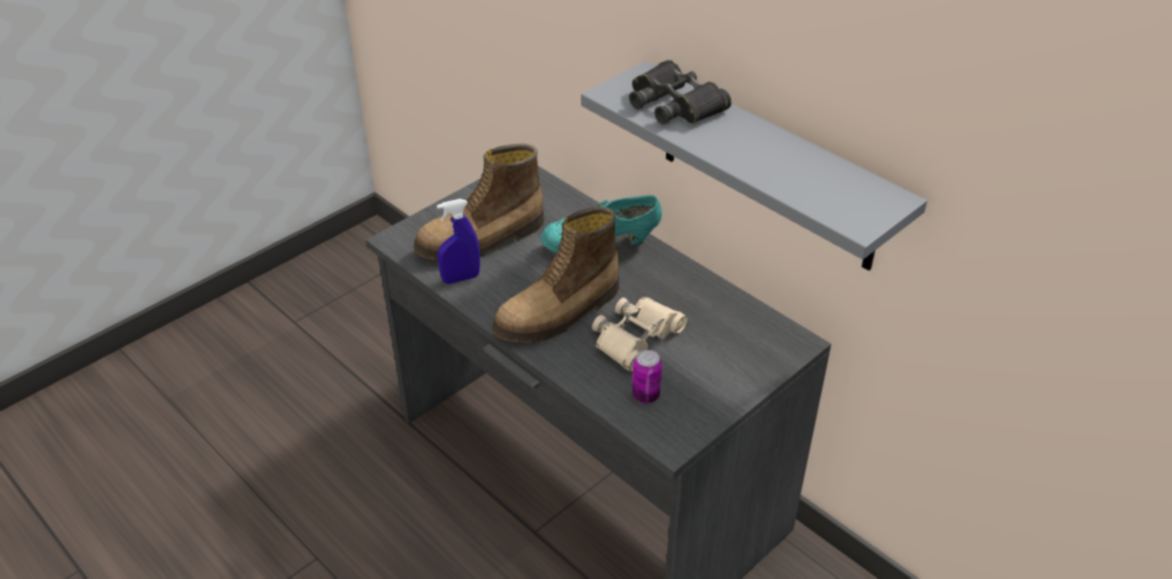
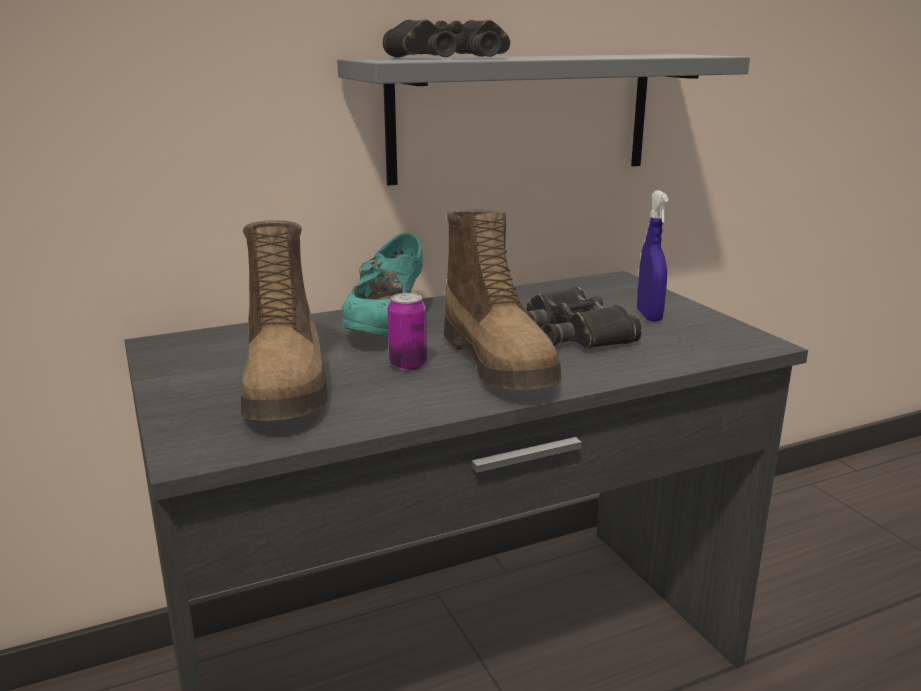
camera: 70 degrees left, 20 degrees down
blue spray bottle [437,199,480,284] -> blue spray bottle moved to [637,190,669,322]
beige binoculars [592,297,688,372] -> black binoculars [525,287,642,348]
can [632,350,662,403] -> can moved to [388,293,427,371]

